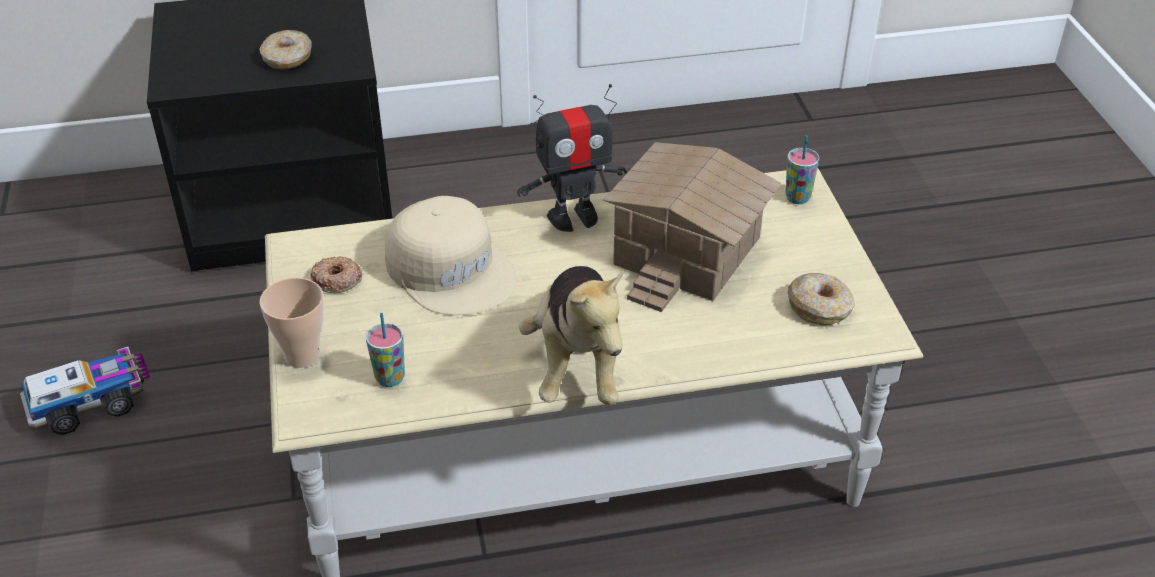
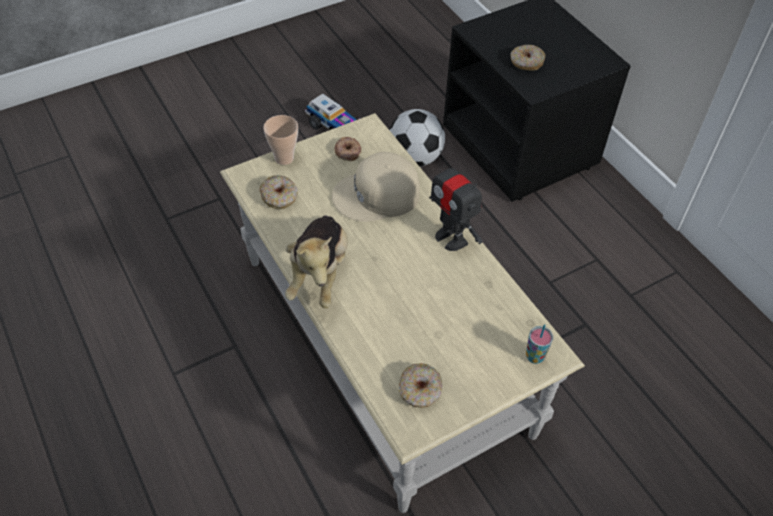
camera: 70 degrees right, 10 degrees up
cup [366,313,405,387] -> donut [260,175,298,209]
beige cap [385,196,517,316] -> beige cap turned 45 degrees clockwise [332,152,420,222]
plush toy [519,266,623,405] -> plush toy turned 60 degrees counterclockwise [285,215,348,308]
toy house [603,142,782,312] -> none
none -> football [389,109,445,167]

